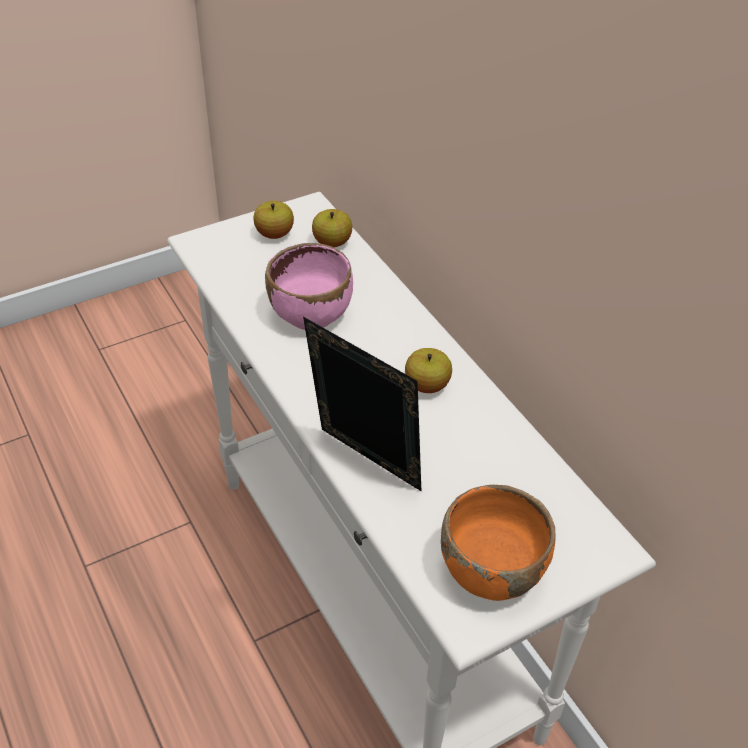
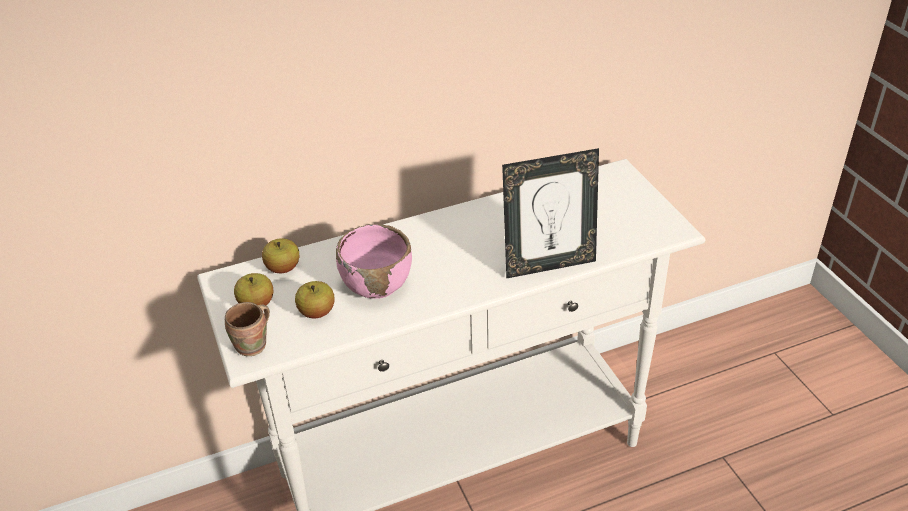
camera: 80 degrees left, 5 degrees down
picture frame [303,317,421,491] -> picture frame turned 150 degrees counterclockwise [502,148,599,279]
apple [405,348,452,393] -> apple moved to [295,281,335,318]
orange bowl [441,485,555,601] -> none
none -> brown mug [225,302,270,356]

